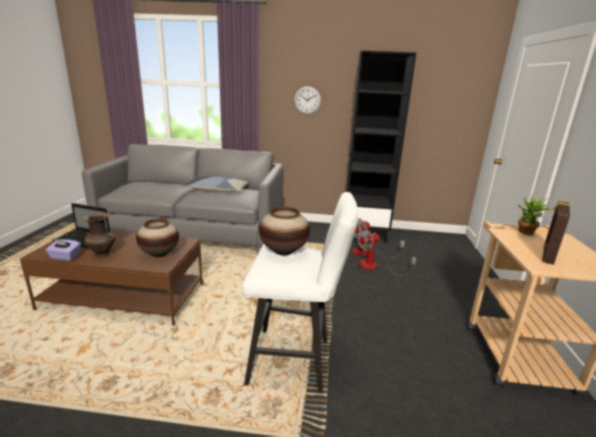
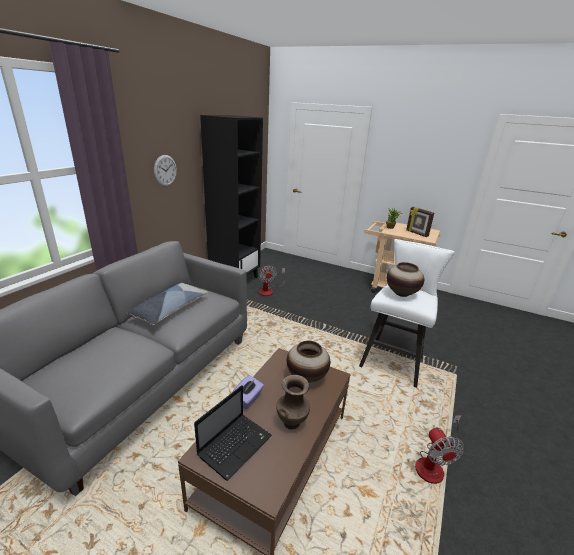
camera: 70 degrees left, 5 degrees up
purple tissue box [46,239,81,261] -> purple tissue box moved to [232,375,264,409]
fan [357,228,416,276] -> fan moved to [415,415,464,484]

